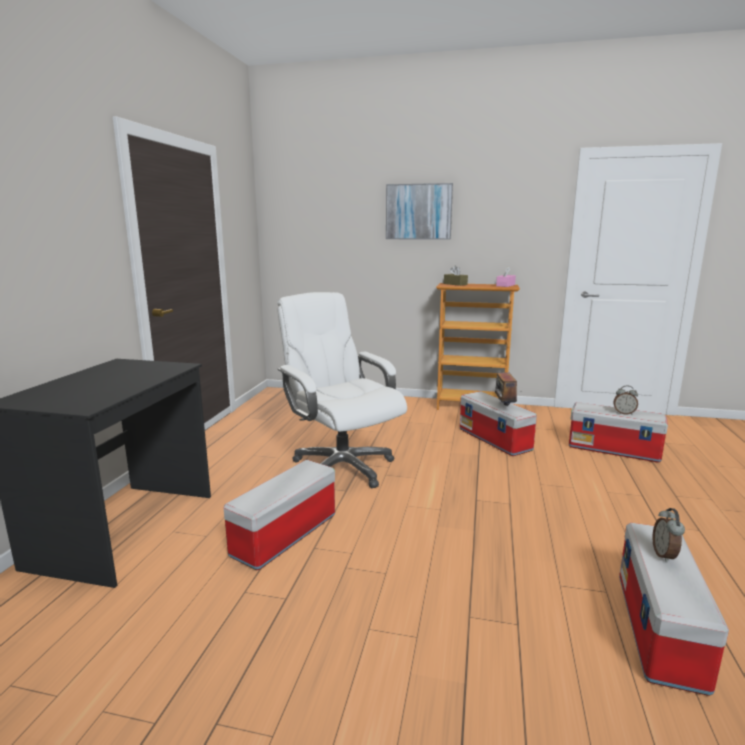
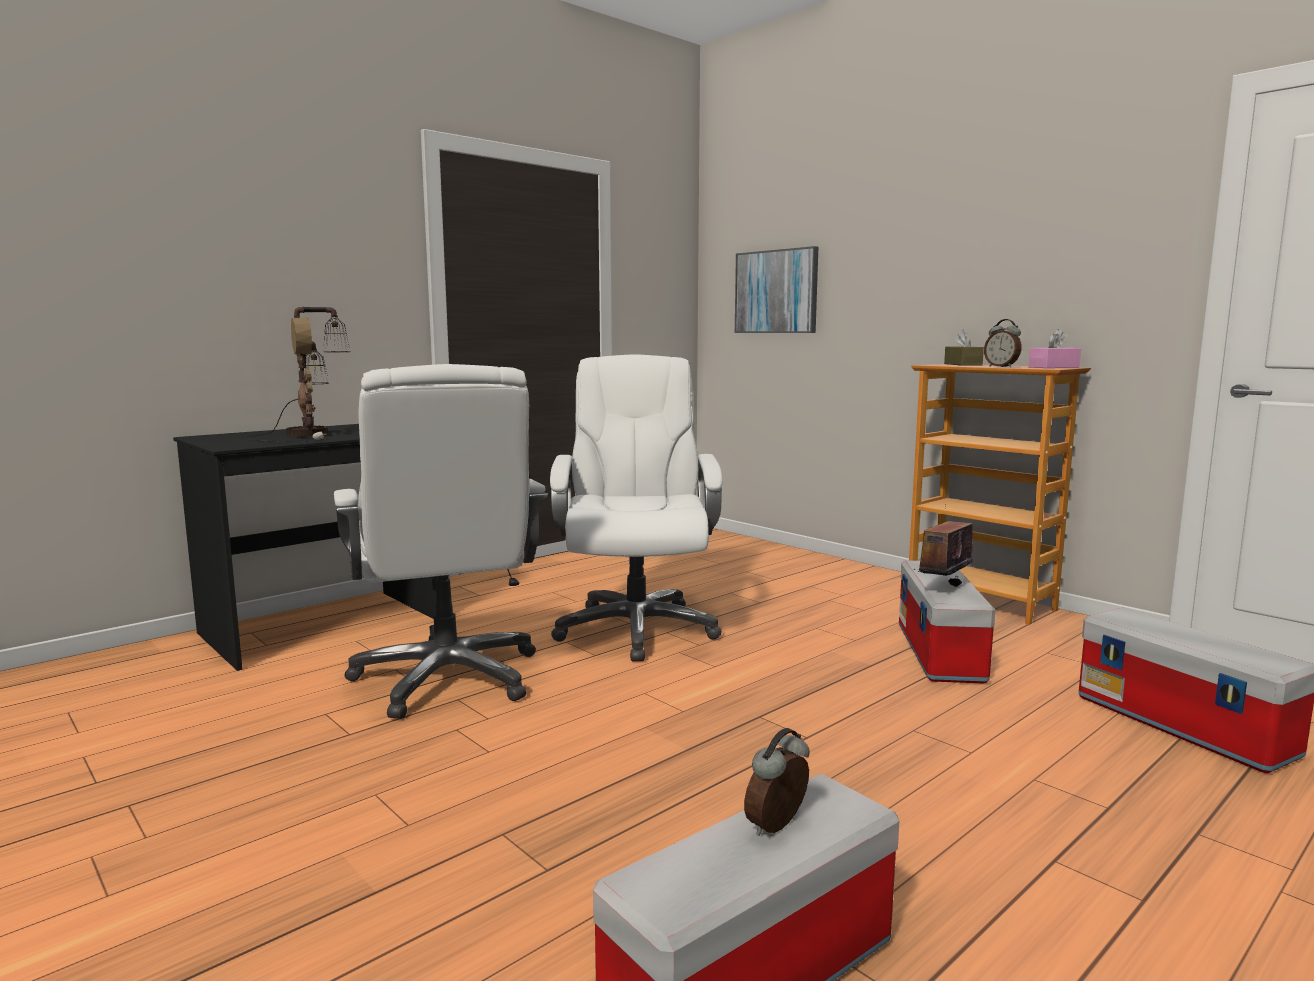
camera: 35 degrees right, 5 degrees down
storage box [224,459,335,570] -> white office chair [334,364,548,719]
picture [386,183,453,240] -> picture moved to [735,246,818,333]
alarm clock [613,385,638,415] -> alarm clock moved to [984,319,1022,367]
none -> table lamp [245,306,351,442]

